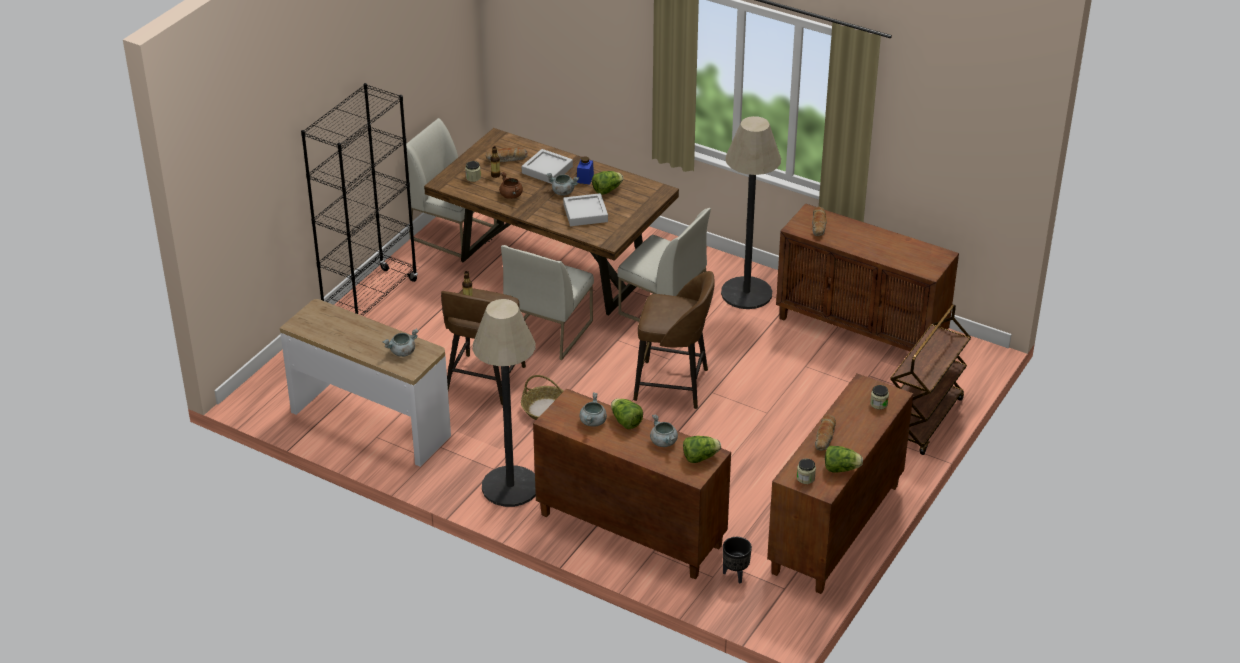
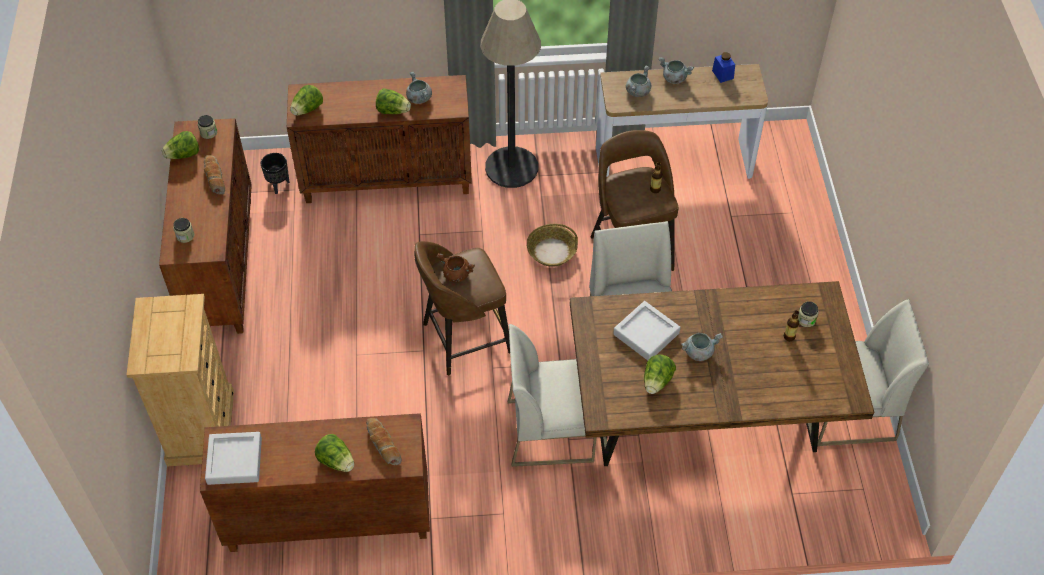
camera: 145 degrees right, 15 degrees up
black bookcase [301,83,418,316] -> none
bread [486,148,528,162] -> none
brown cooking pot [499,172,523,199] -> brown cooking pot moved to [437,253,475,282]
grey tray [522,149,573,184] -> grey tray moved to [205,432,262,485]
blue jar [577,156,594,185] -> blue jar moved to [712,52,735,83]
grey cooking pot [650,414,678,447] -> grey cooking pot moved to [658,57,694,84]
floor lamp [721,116,781,309] -> none
brown cart [890,304,971,455] -> beige dresser [127,294,234,467]
none -> lettuce [315,434,354,472]

